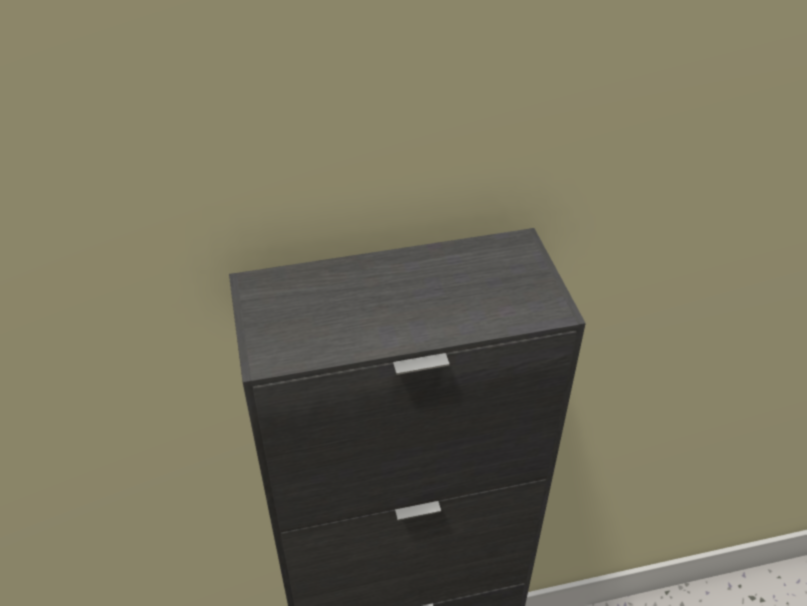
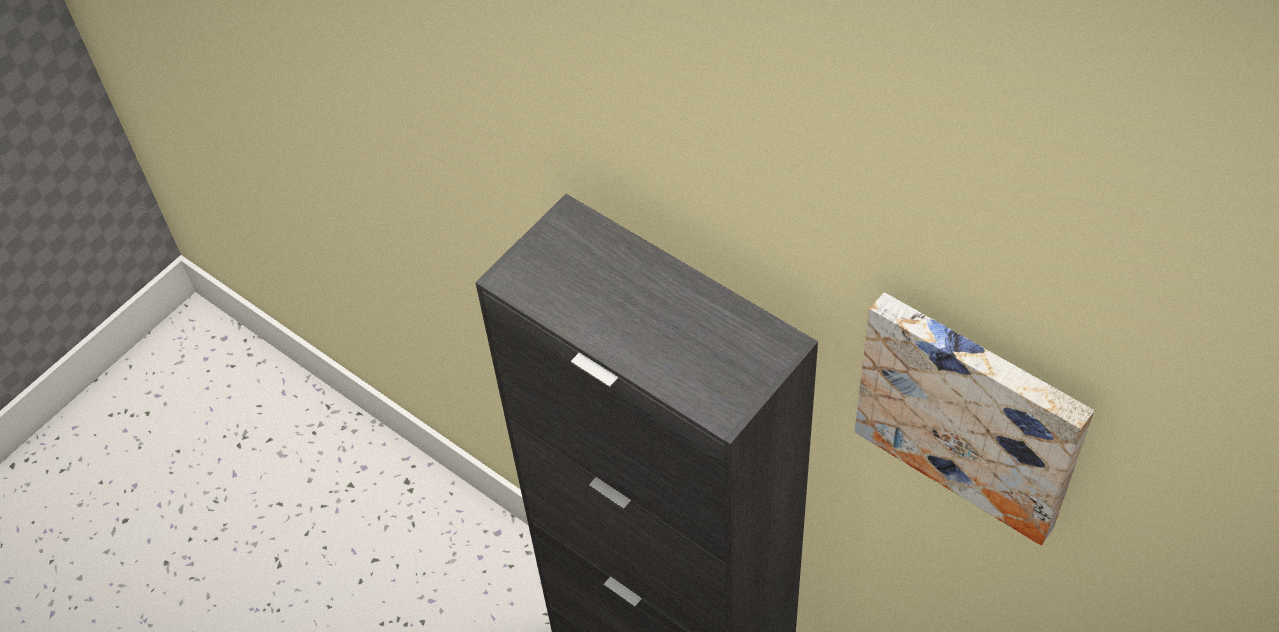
camera: 55 degrees right, 10 degrees up
none -> picture [855,292,1094,545]

